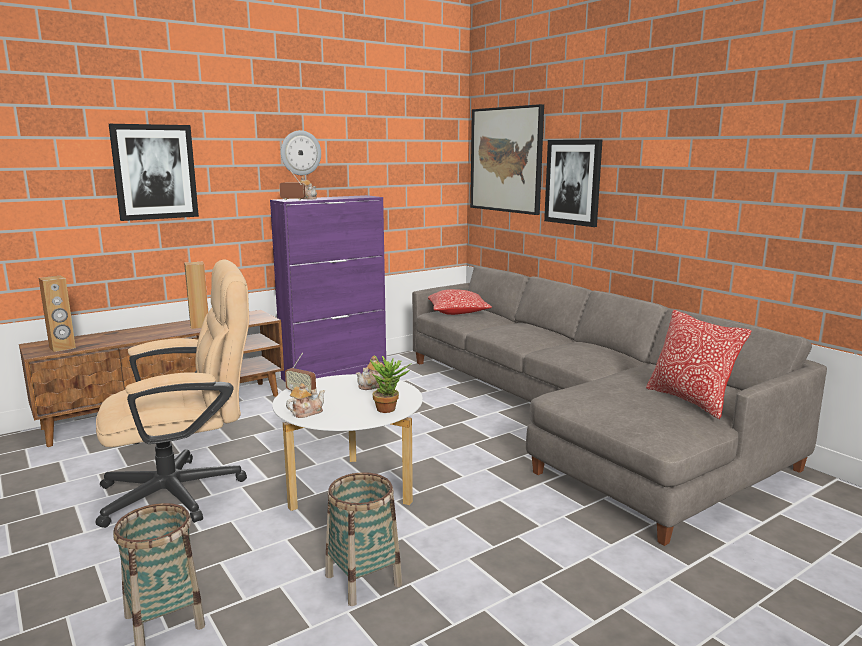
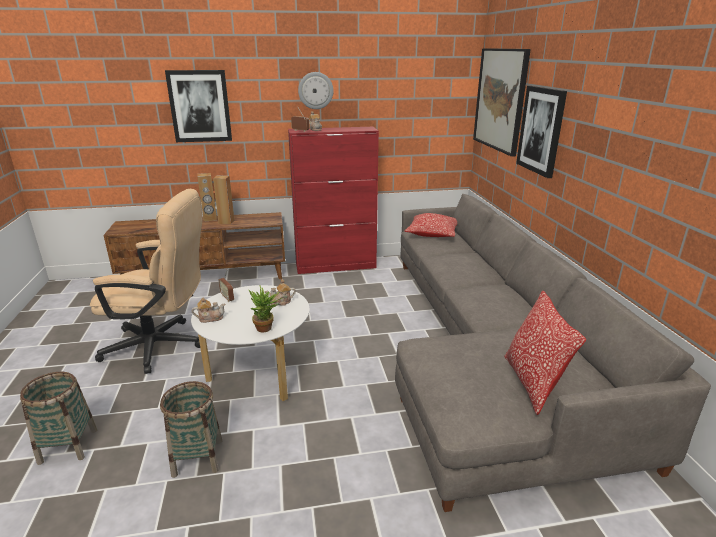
camera: 25 degrees right, 10 degrees up
brown speaker [39,276,76,352] -> brown speaker moved to [197,173,217,222]
purple cabinet [270,195,386,381] -> red cabinet [288,127,379,274]

